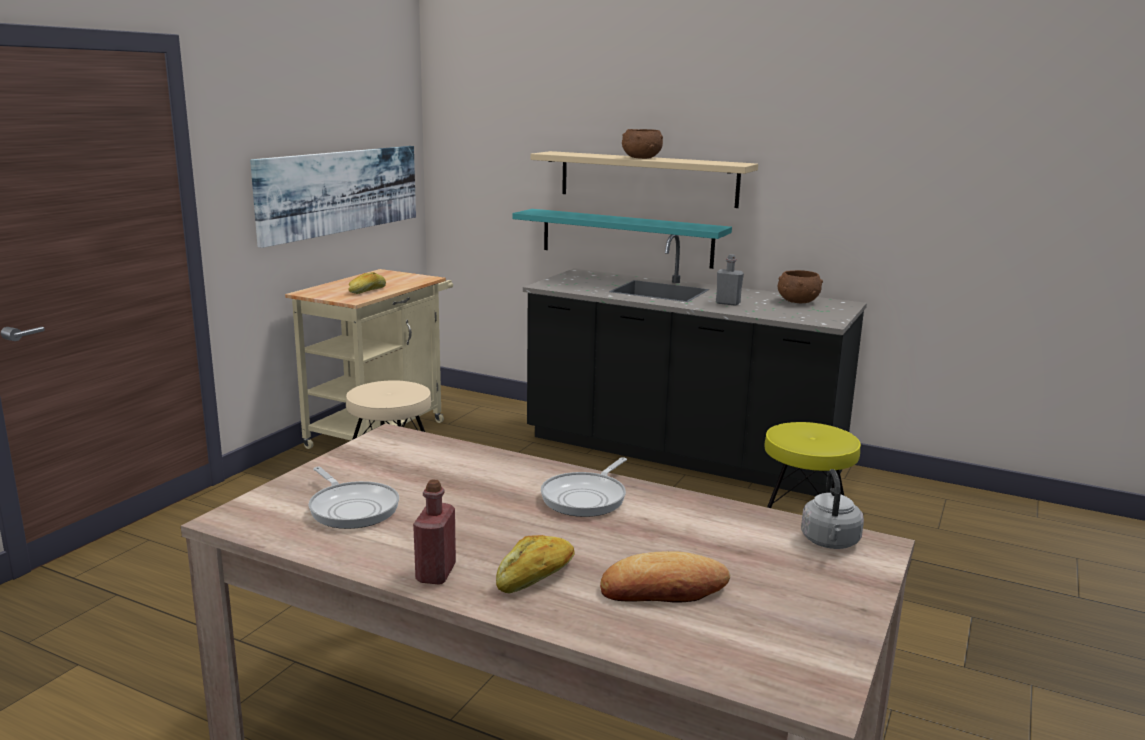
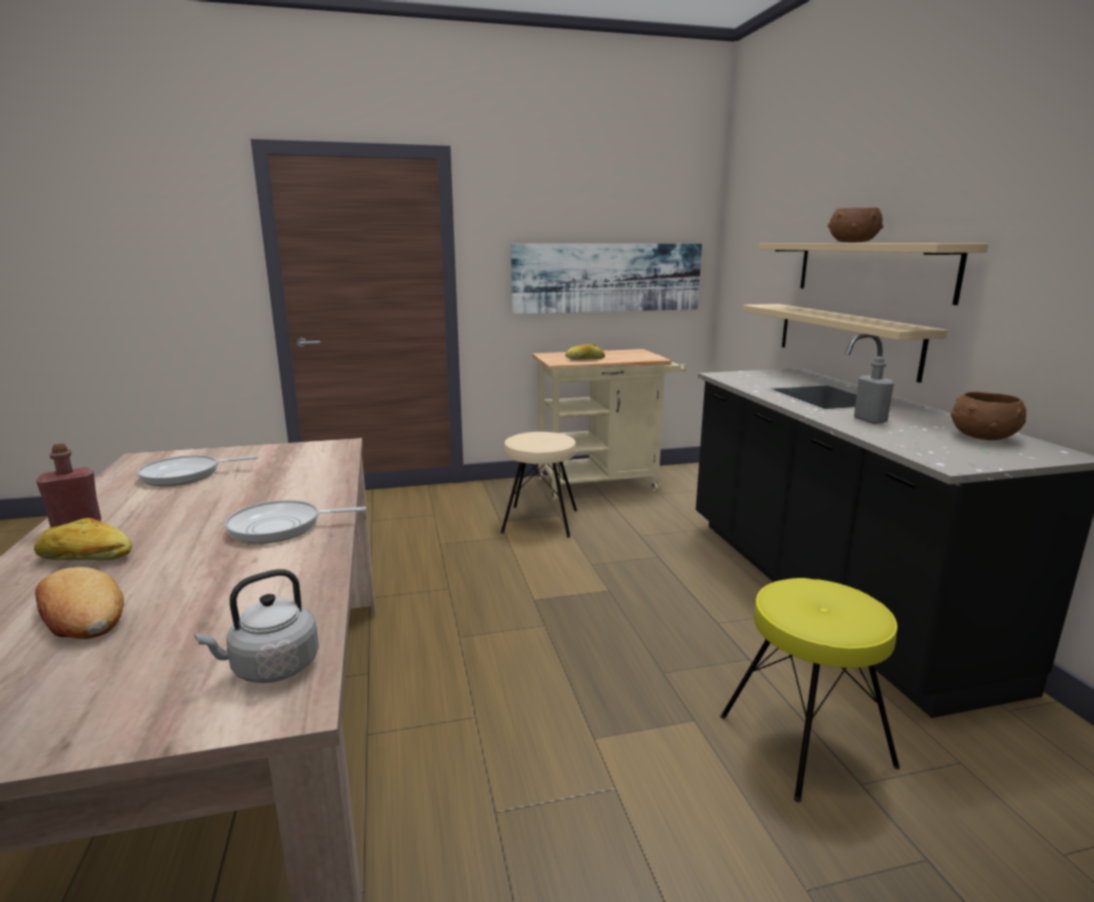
camera: 50 degrees right, 0 degrees up
frying pan [308,467,399,529] -> frying pan turned 60 degrees clockwise [137,455,258,486]
turquoise shelf [512,209,732,269] -> beige shelf [742,304,948,383]

